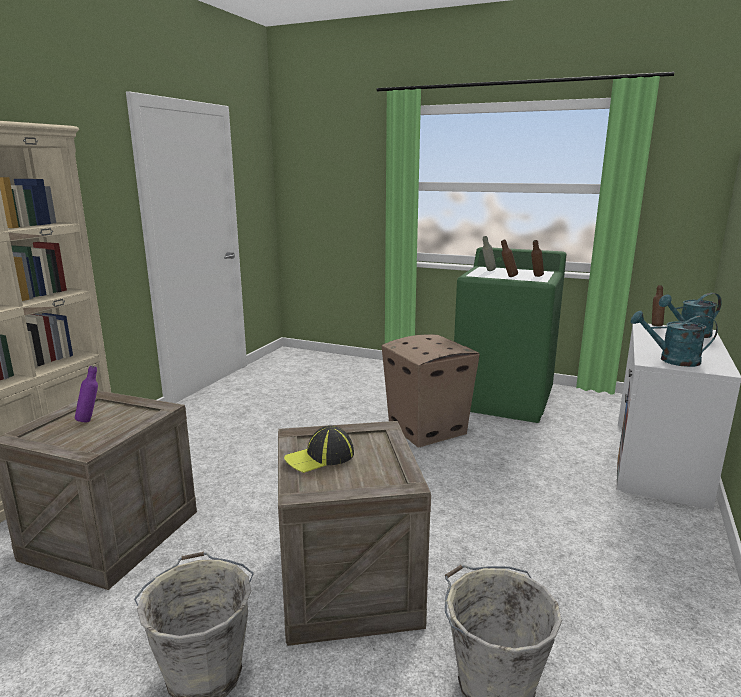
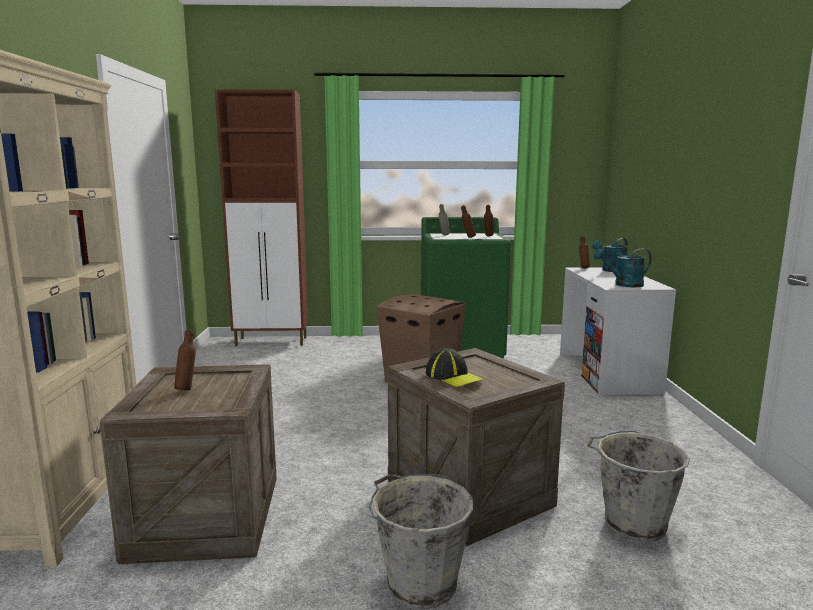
camera: 25 degrees left, 5 degrees down
purple bottle [75,366,98,422] -> brown bottle [174,329,196,391]
cap [284,425,354,473] -> cap turned 75 degrees counterclockwise [426,348,484,387]
none -> brown cabinet [215,89,308,346]

